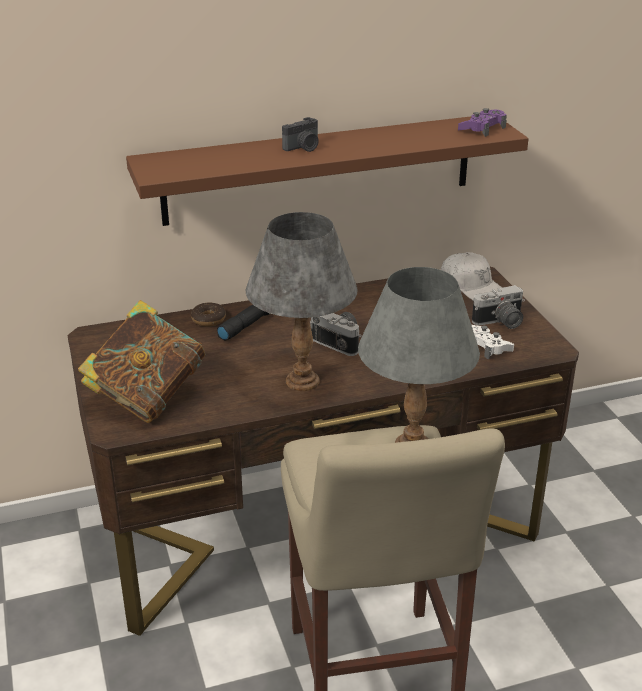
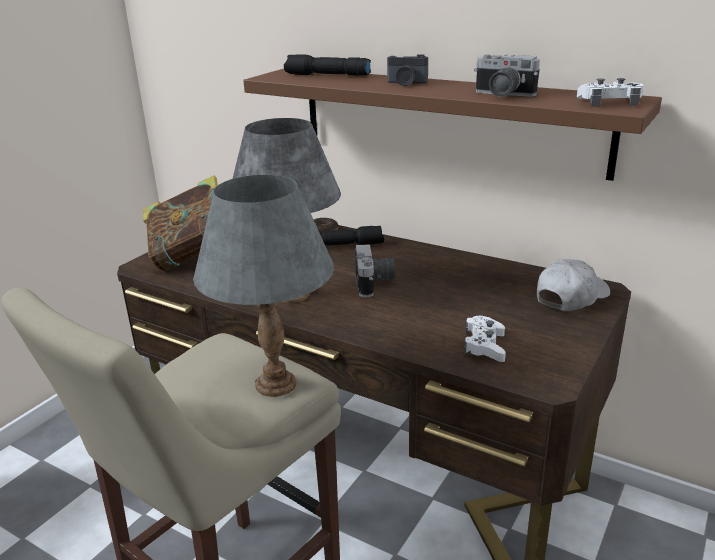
camera: 50 degrees right, 5 degrees down
white cap [440,252,502,301] -> white cap turned 135 degrees counterclockwise [537,259,610,311]
purple game controller [458,108,507,137] -> white game controller [577,78,643,107]
camera [472,285,525,329] -> camera moved to [474,54,540,97]
none -> black flashlight [284,54,371,76]

